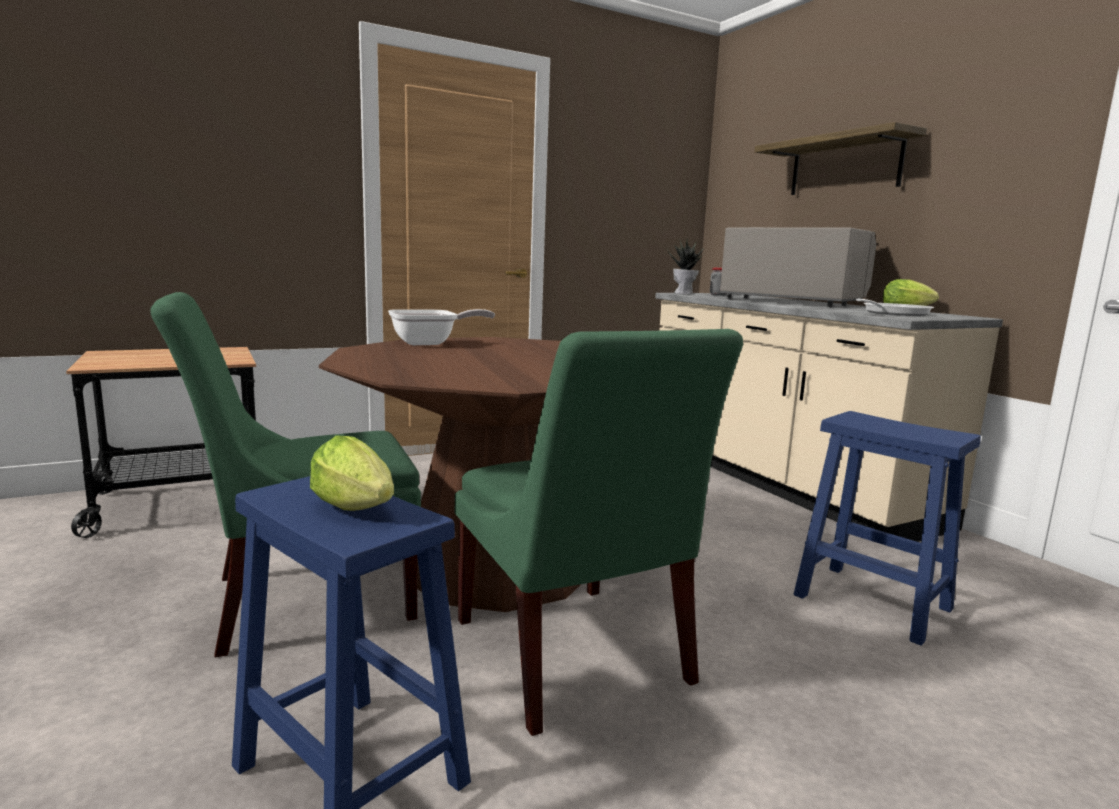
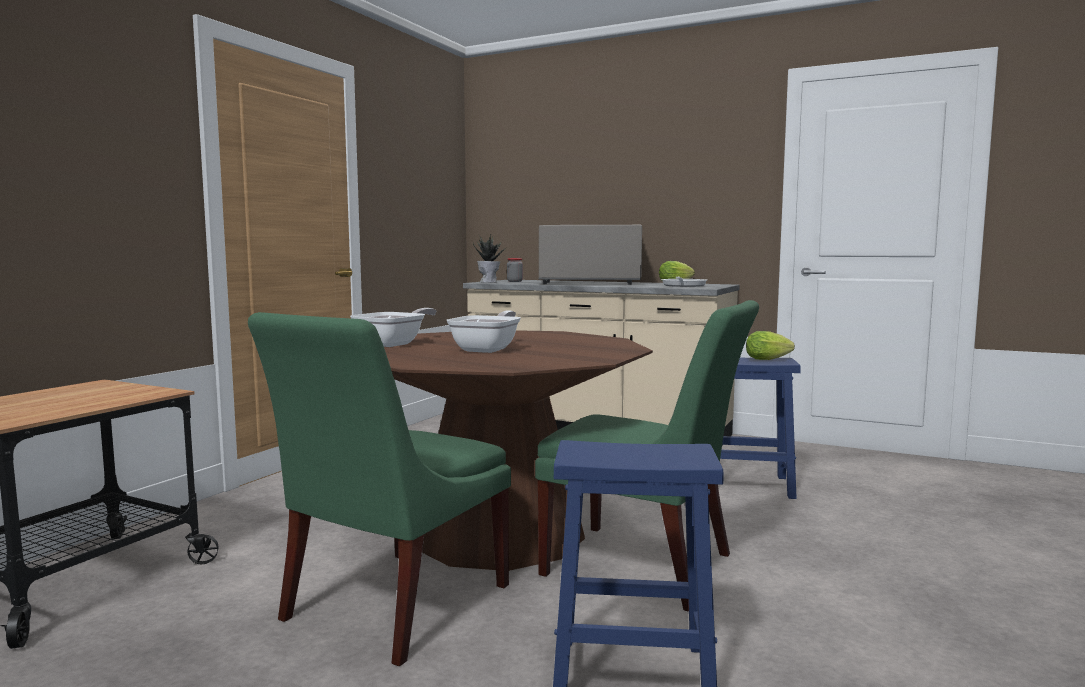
camera: 35 degrees left, 5 degrees down
lettuce [310,435,394,511] -> lettuce moved to [746,331,795,360]
shelf [755,122,927,195] -> none
none -> frying pan [447,311,521,353]

